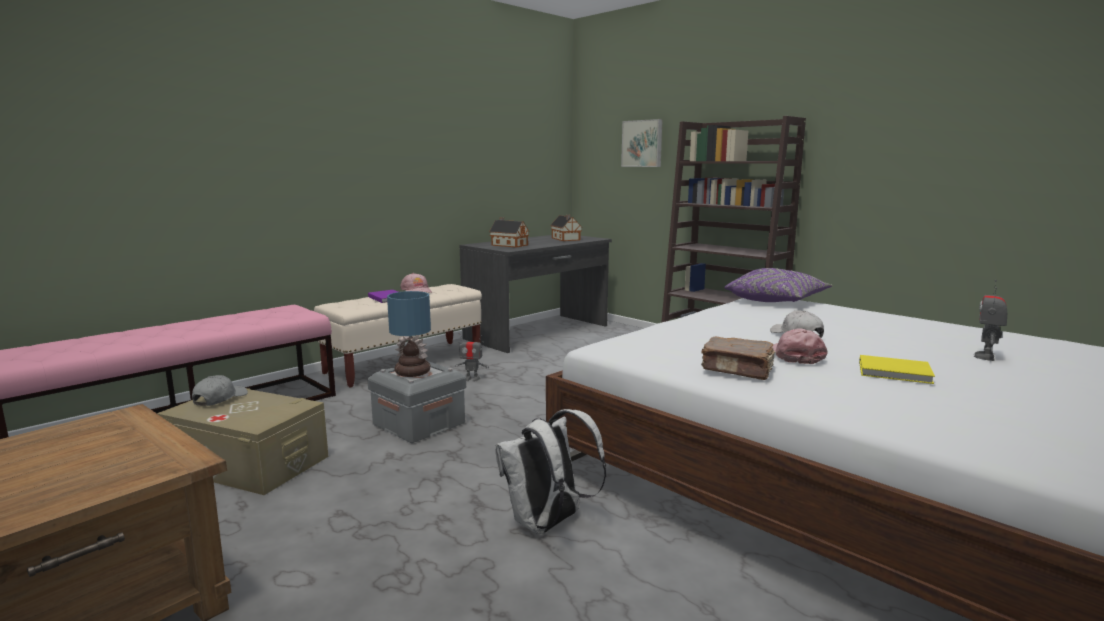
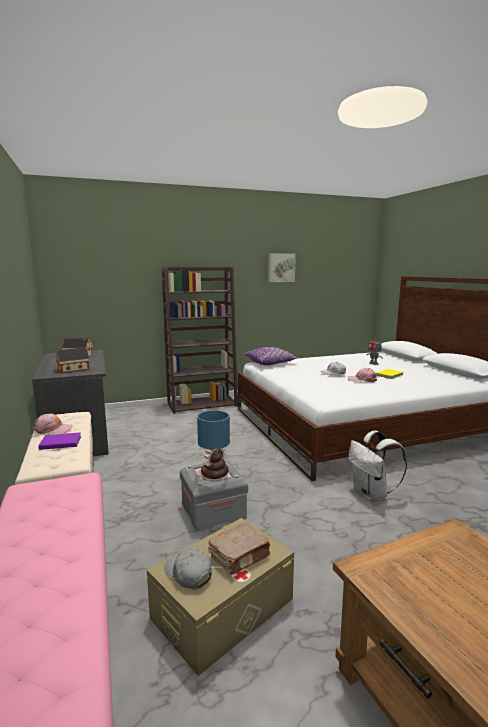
camera: 65 degrees left, 0 degrees up
toy robot [455,333,489,382] -> none
picture [621,119,663,167] -> picture moved to [268,253,296,282]
brown book [701,337,775,380] -> brown book moved to [208,523,270,575]

